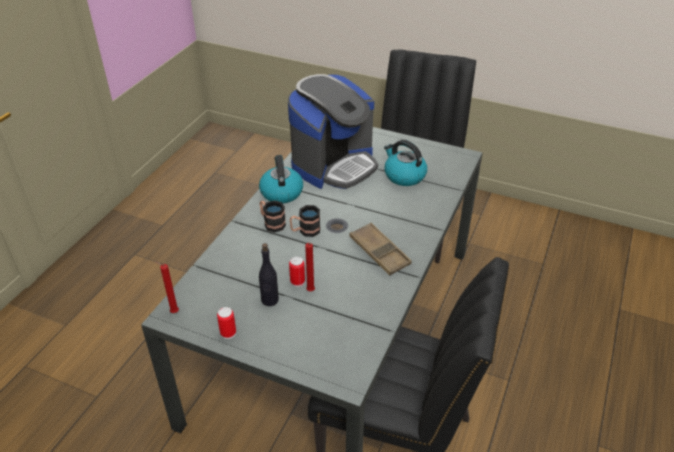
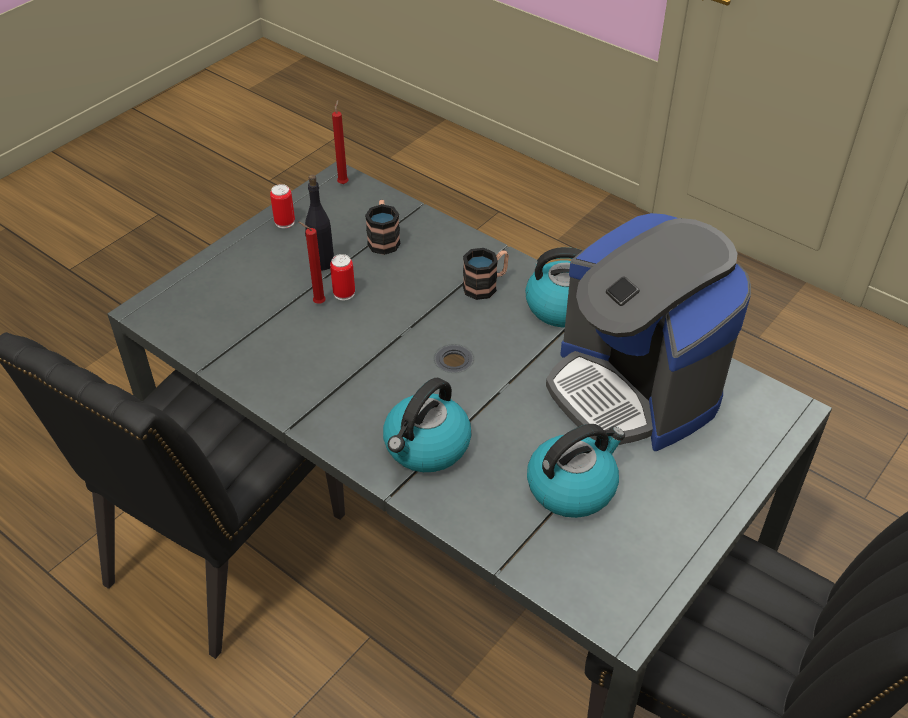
camera: 105 degrees right, 5 degrees up
mug [290,205,320,237] -> mug moved to [365,200,400,255]
brown tray [349,223,412,276] -> none
none -> kettle [383,378,472,472]

